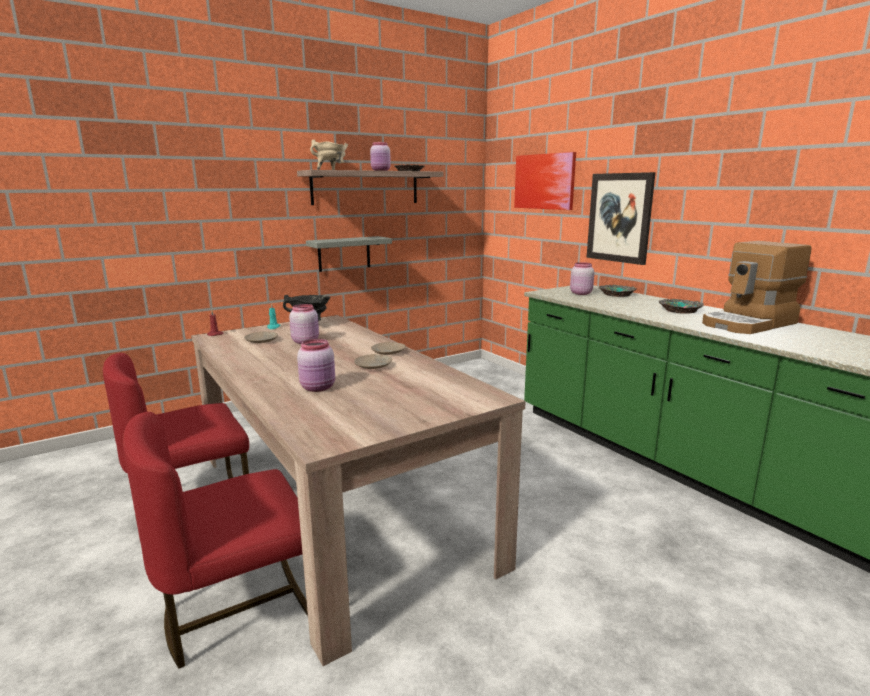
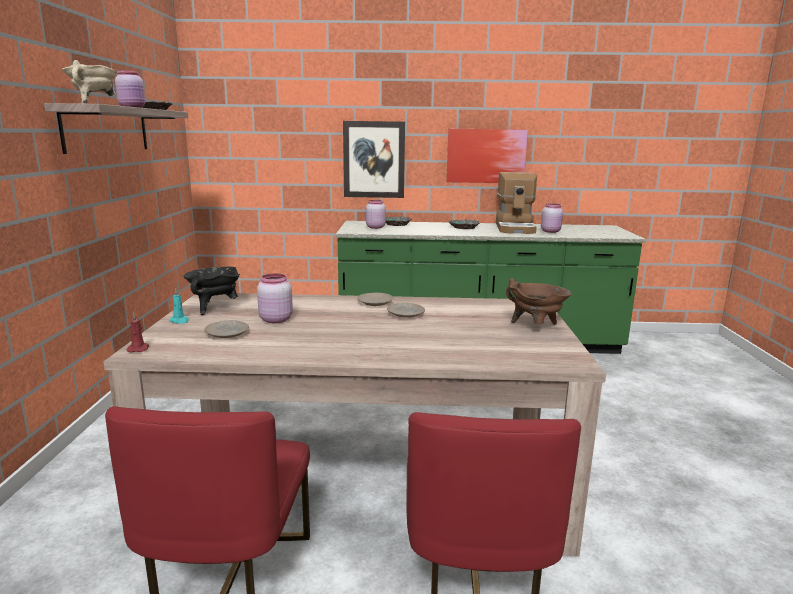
camera: 55 degrees left, 0 degrees up
pink jar [297,339,335,392] -> pink jar moved to [541,203,563,233]
grey shelf [306,236,392,272] -> none
picture [514,152,576,210] -> picture moved to [446,129,528,183]
none -> brown cooking pot [506,278,572,325]

